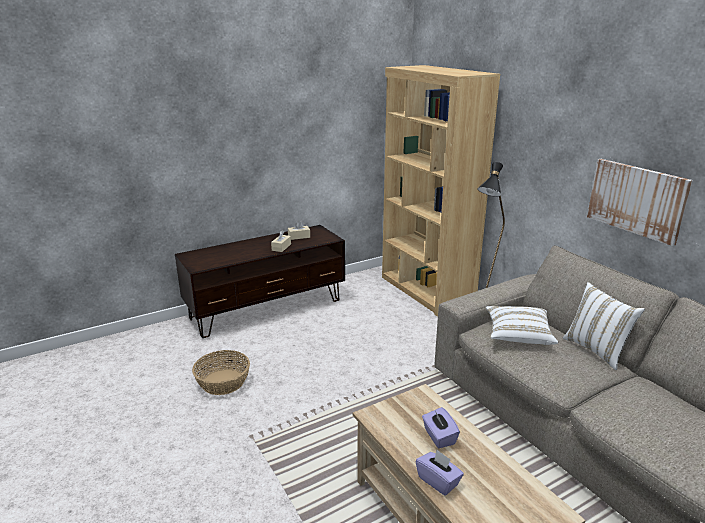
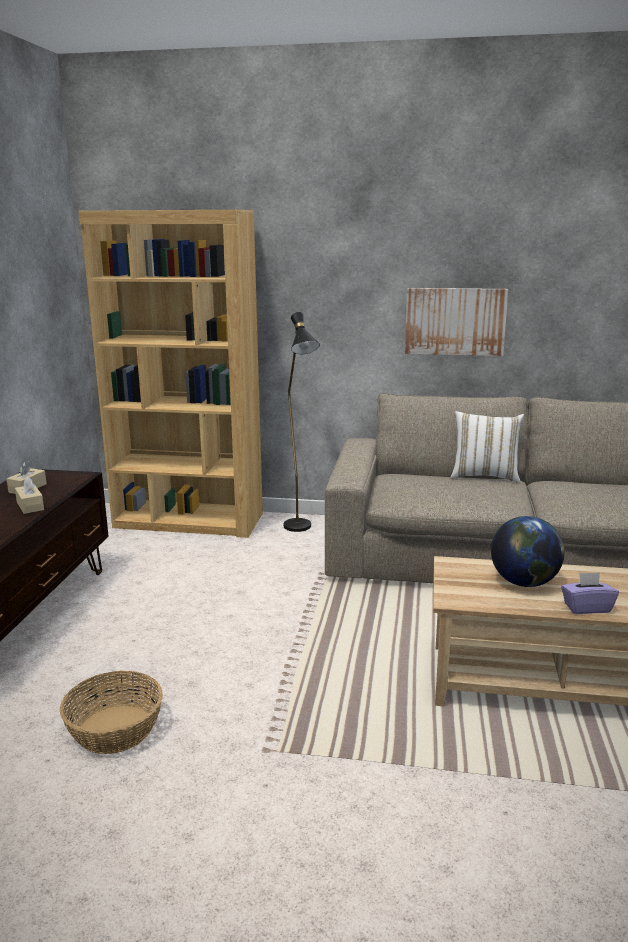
camera: 50 degrees left, 5 degrees down
purple tissue box [422,407,460,448] -> globe [491,516,565,587]
white pillow [486,306,558,345] -> none

